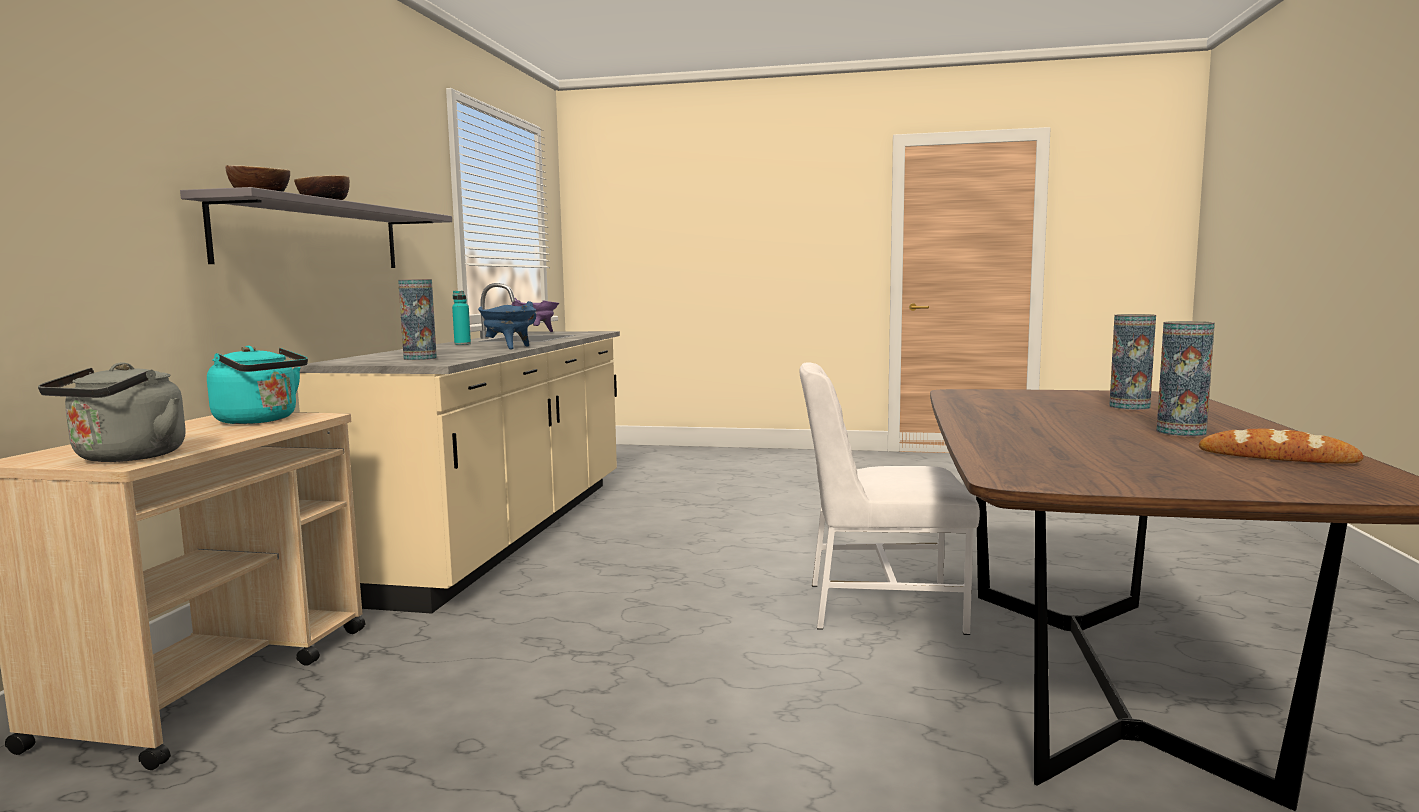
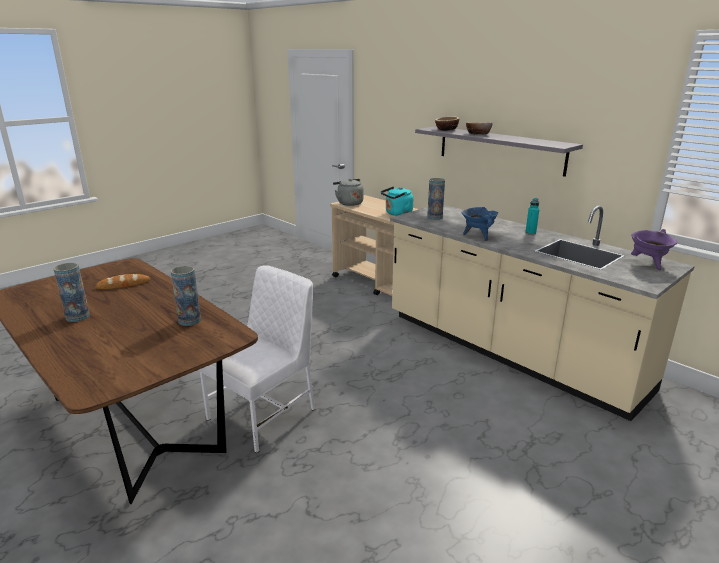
camera: 125 degrees right, 15 degrees up
vase [1109,314,1156,410] -> vase moved to [171,266,201,326]
bread [1199,429,1363,463] -> bread moved to [95,274,150,289]

